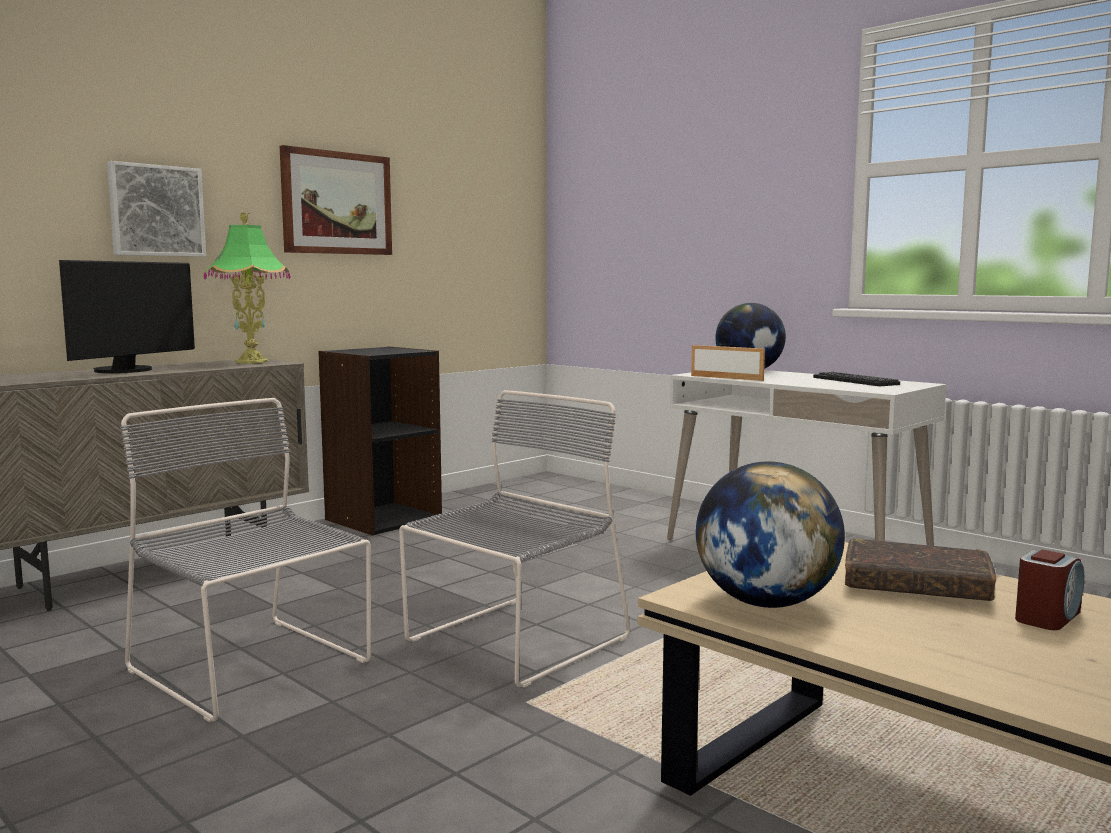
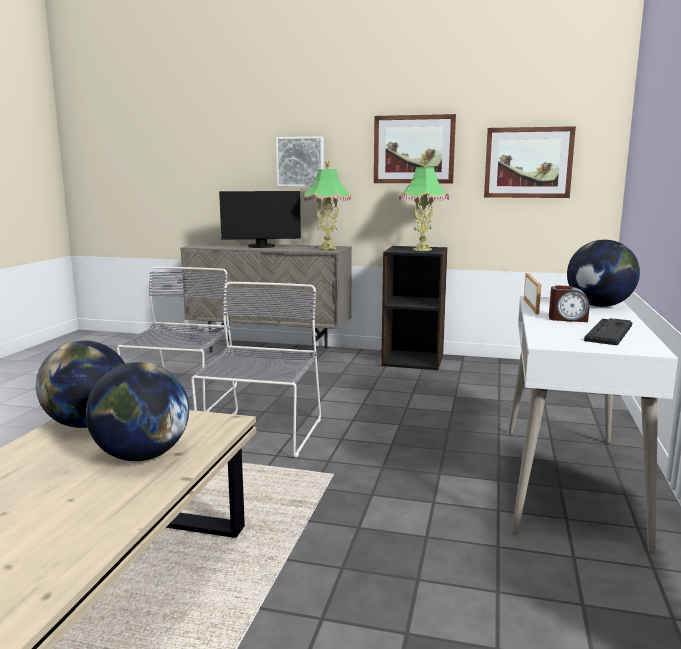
camera: 60 degrees right, 5 degrees up
grey chair [399,390,630,687] -> grey chair turned 90 degrees counterclockwise [191,282,321,457]
brown book [845,539,996,601] -> globe [86,362,189,461]
alarm clock [1015,550,1084,630] -> alarm clock moved to [549,285,590,322]
none -> table lamp [399,159,449,251]
none -> picture [484,126,576,198]

